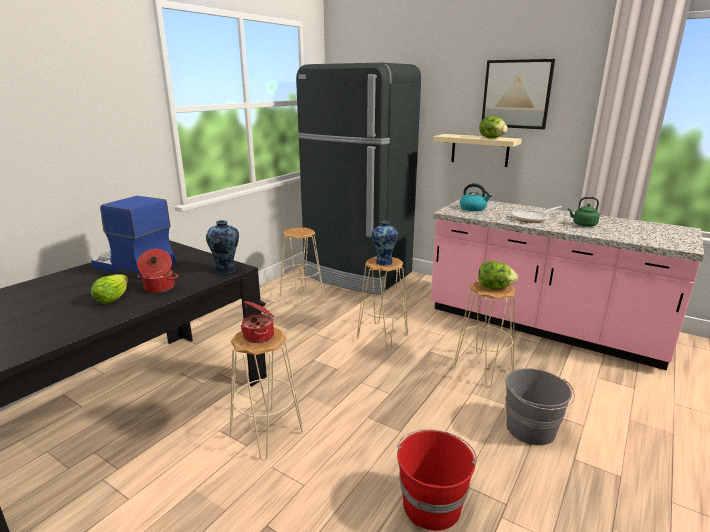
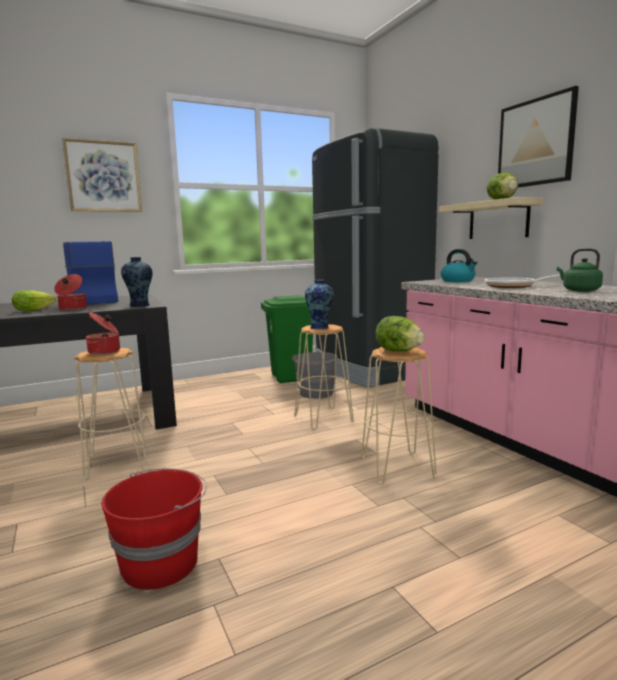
camera: 30 degrees right, 10 degrees down
beige stool [280,228,324,306] -> green trash can [261,295,313,383]
grey bucket [505,368,575,446] -> grey bucket moved to [292,352,338,399]
none -> picture [62,138,142,212]

